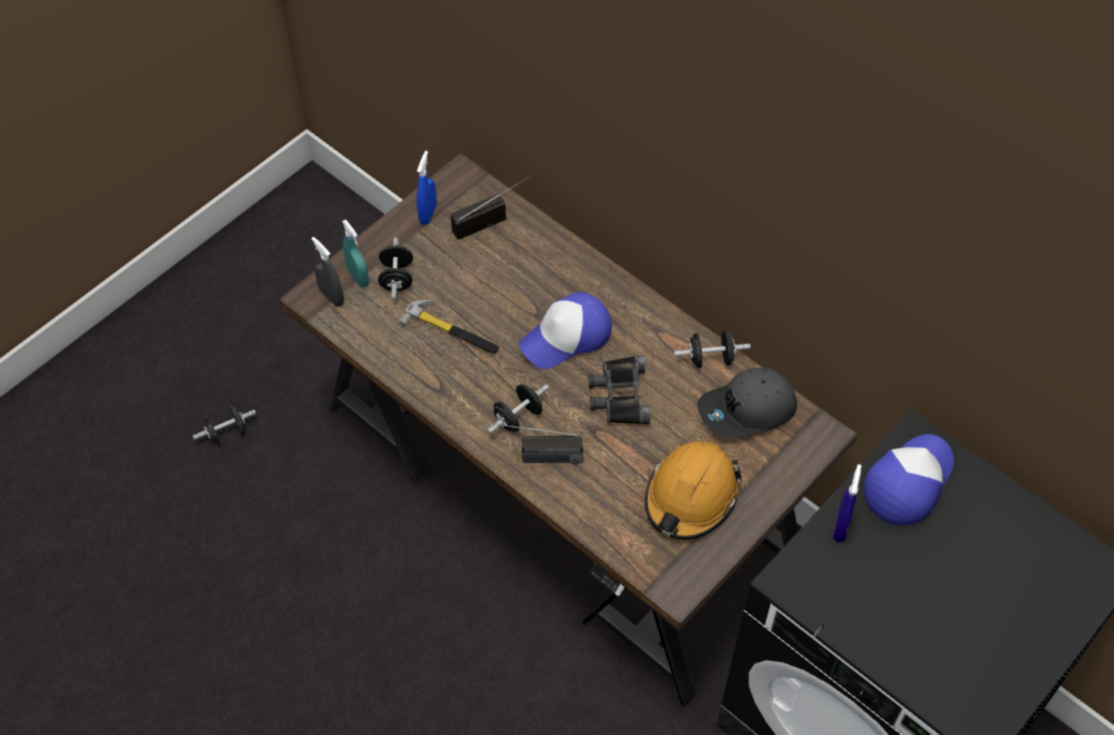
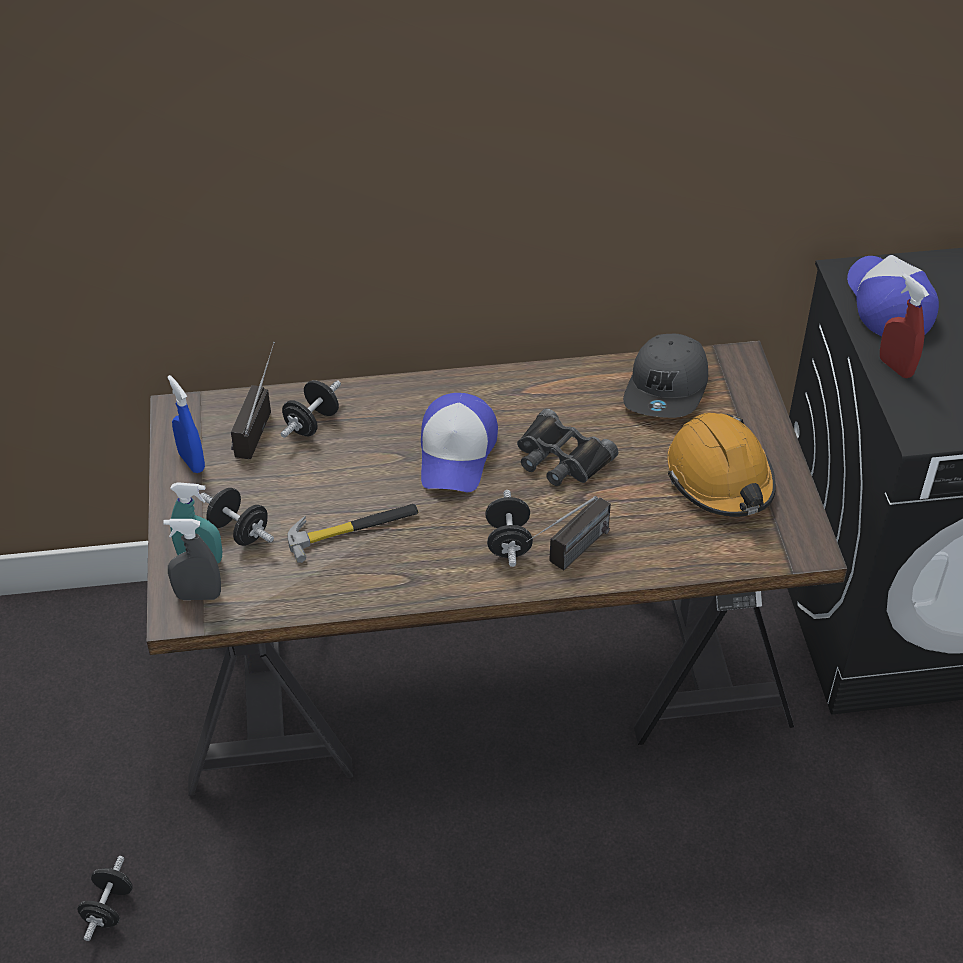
camera: 50 degrees left, 10 degrees down
black dumbbell [674,330,750,368] -> black dumbbell moved to [281,380,341,438]
blue spray bottle [833,464,862,542] -> red spray bottle [880,273,929,378]

